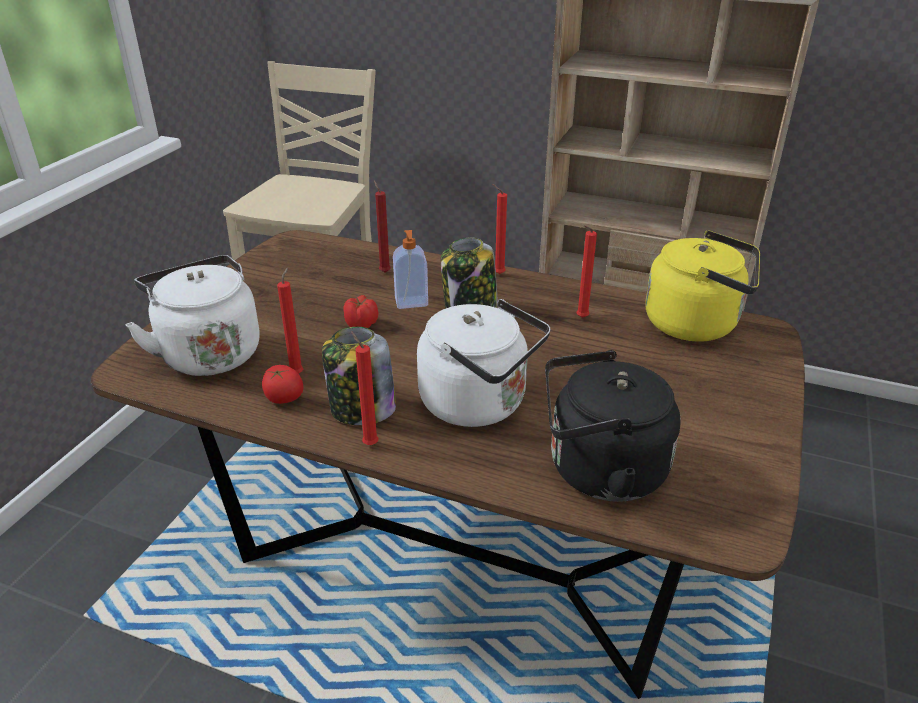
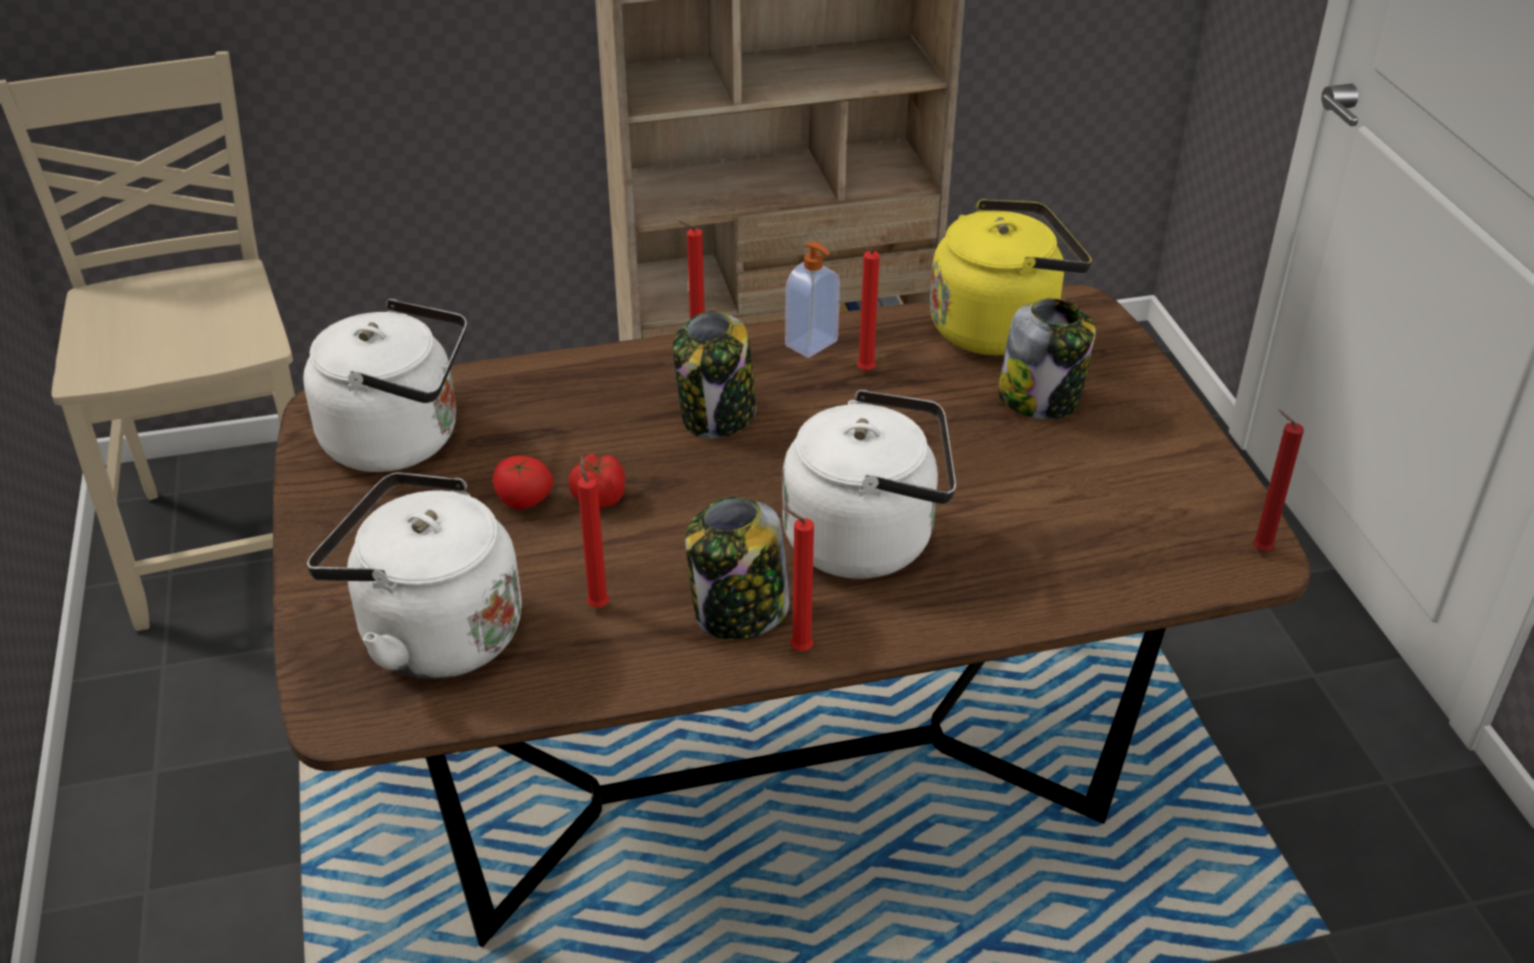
camera: 35 degrees left, 5 degrees up
tomato [262,365,304,404] -> tomato moved to [493,456,553,509]
red candle [374,181,391,272] -> red candle moved to [1253,409,1304,551]
soap dispenser [393,230,428,309] -> soap dispenser moved to [785,241,840,358]
black kettle [545,350,680,502] -> none
none -> white kettle [303,299,467,472]
none -> jar [998,298,1096,419]

